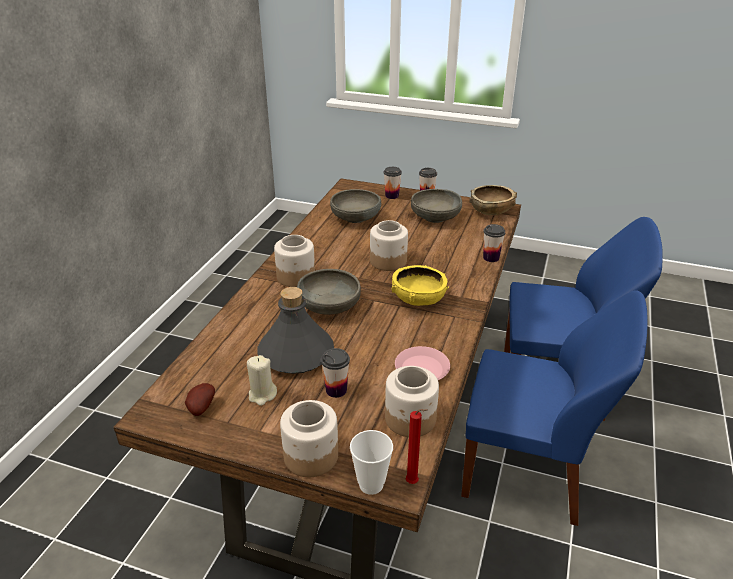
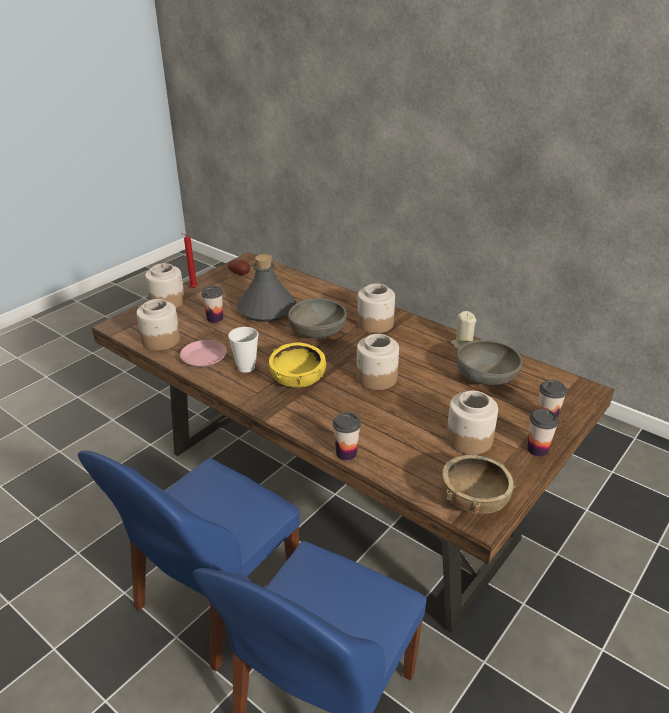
camera: 110 degrees right, 0 degrees up
beige candle [247,355,277,406] -> beige candle moved to [451,311,477,349]
cup [350,430,393,495] -> cup moved to [228,327,258,373]
red candle [406,409,428,484] -> red candle moved to [181,233,197,288]
grey bowl [411,189,462,223] -> jar [446,391,498,455]

